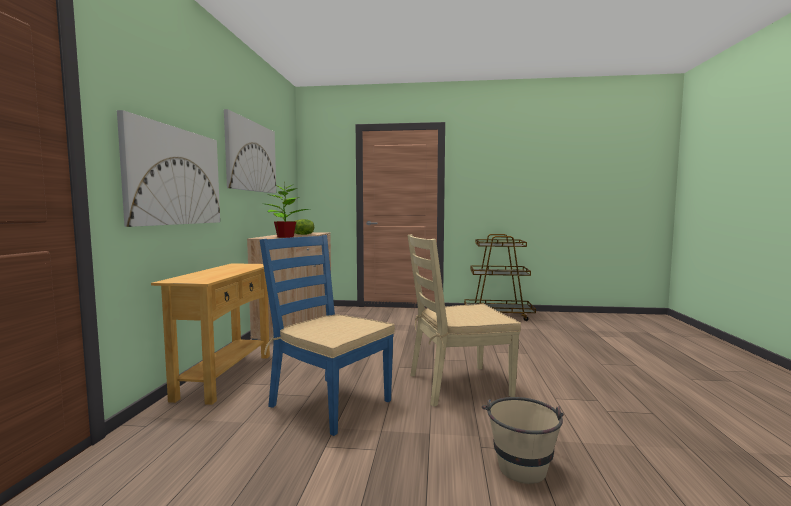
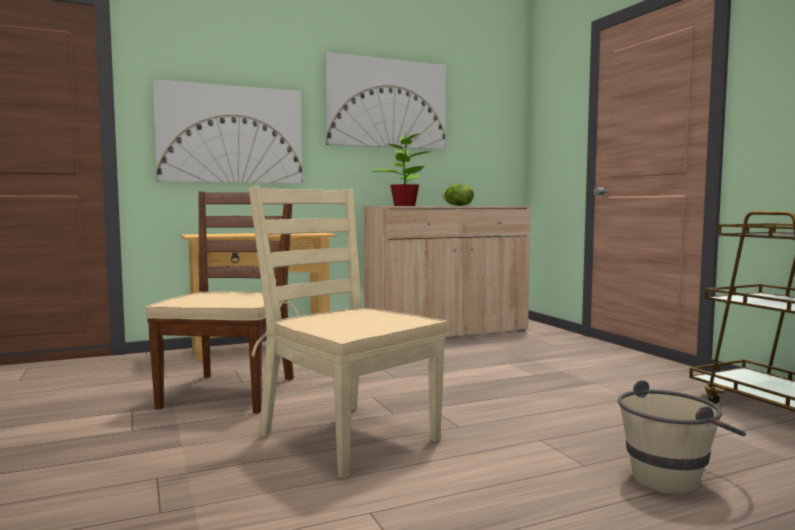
camera: 60 degrees right, 0 degrees up
blue chair [260,235,395,436] -> brown chair [145,191,300,413]
beige bucket [482,397,564,484] -> beige bucket moved to [618,380,746,495]

